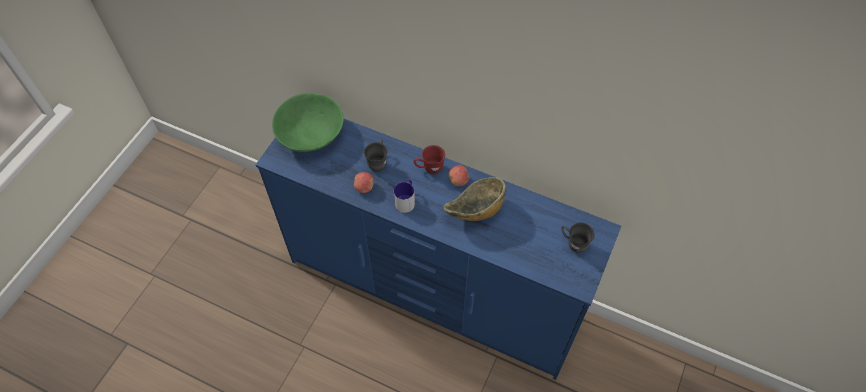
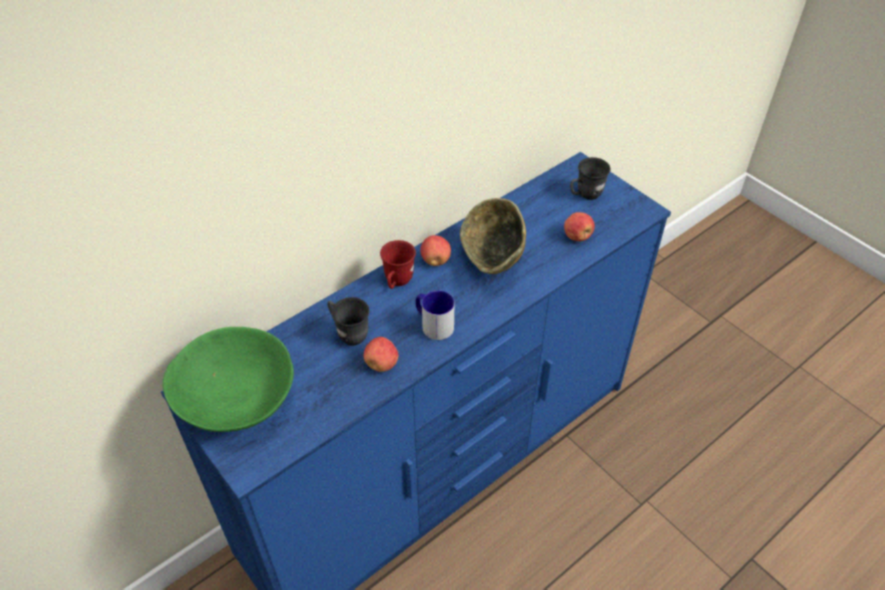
camera: 65 degrees left, 10 degrees down
none -> apple [564,212,595,241]

